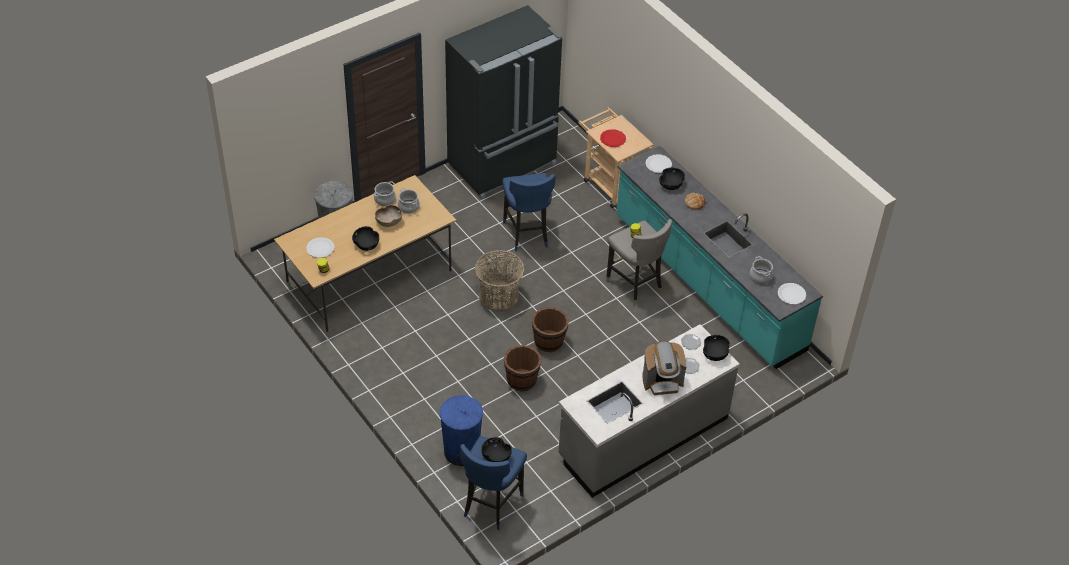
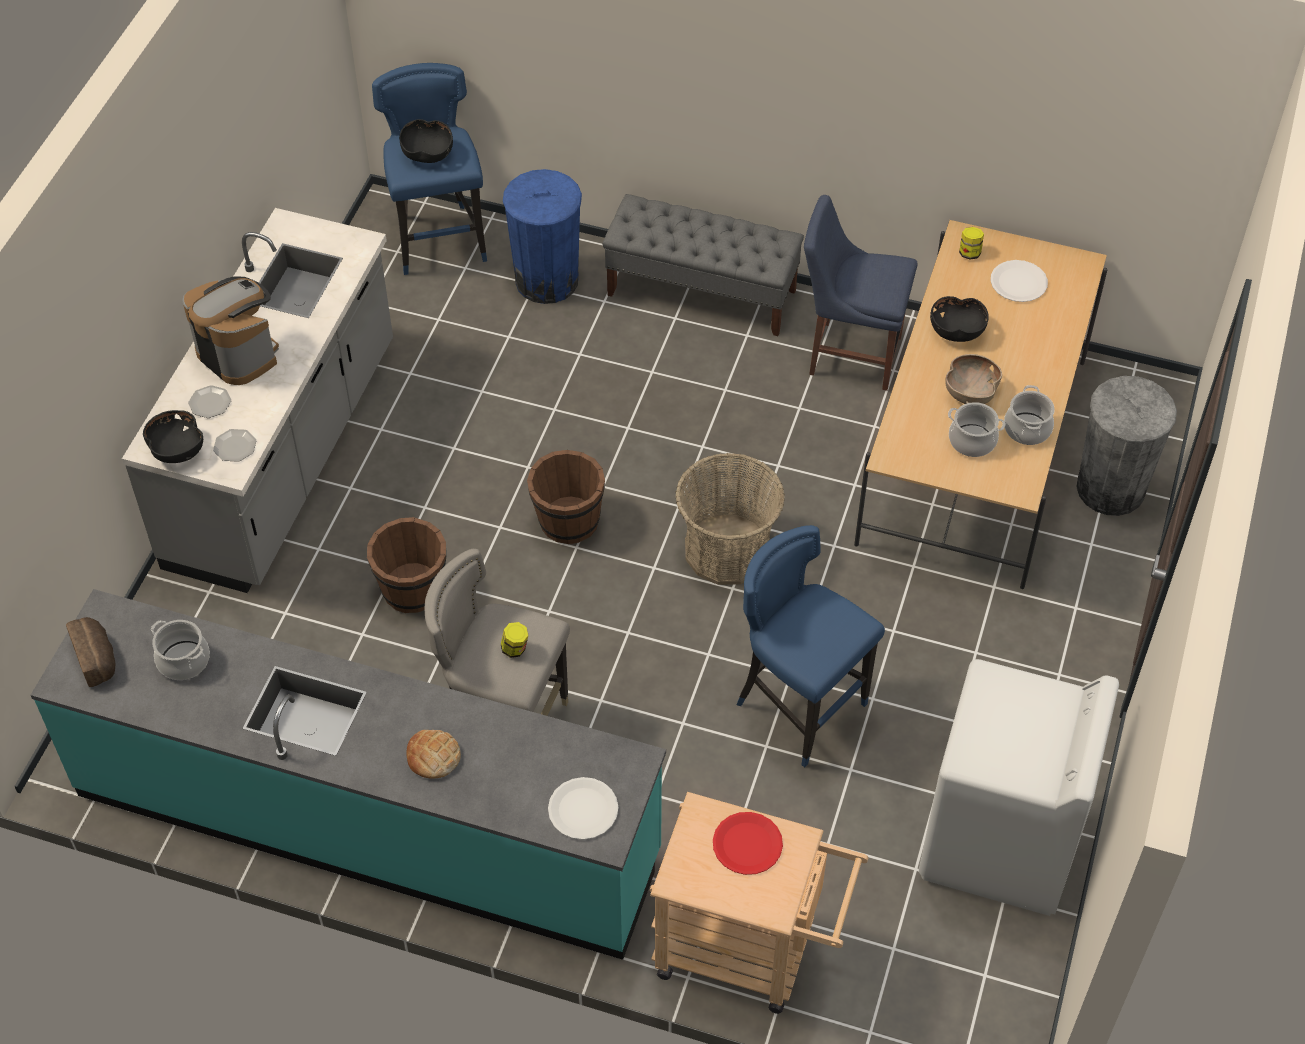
camera: 145 degrees right, 5 degrees up
black fridge [445,5,563,199] -> white washing machine [919,659,1119,916]
brown bucket [504,345,542,391] -> brown bucket moved to [367,517,447,613]
coffee machine [642,341,687,395] -> coffee machine turned 90 degrees clockwise [183,277,279,385]
black bowl [659,168,685,190] -> none
white plate [778,283,806,304] -> bread [66,617,115,687]
none -> grey bench [602,194,804,336]
none -> blue chair [804,195,917,391]

